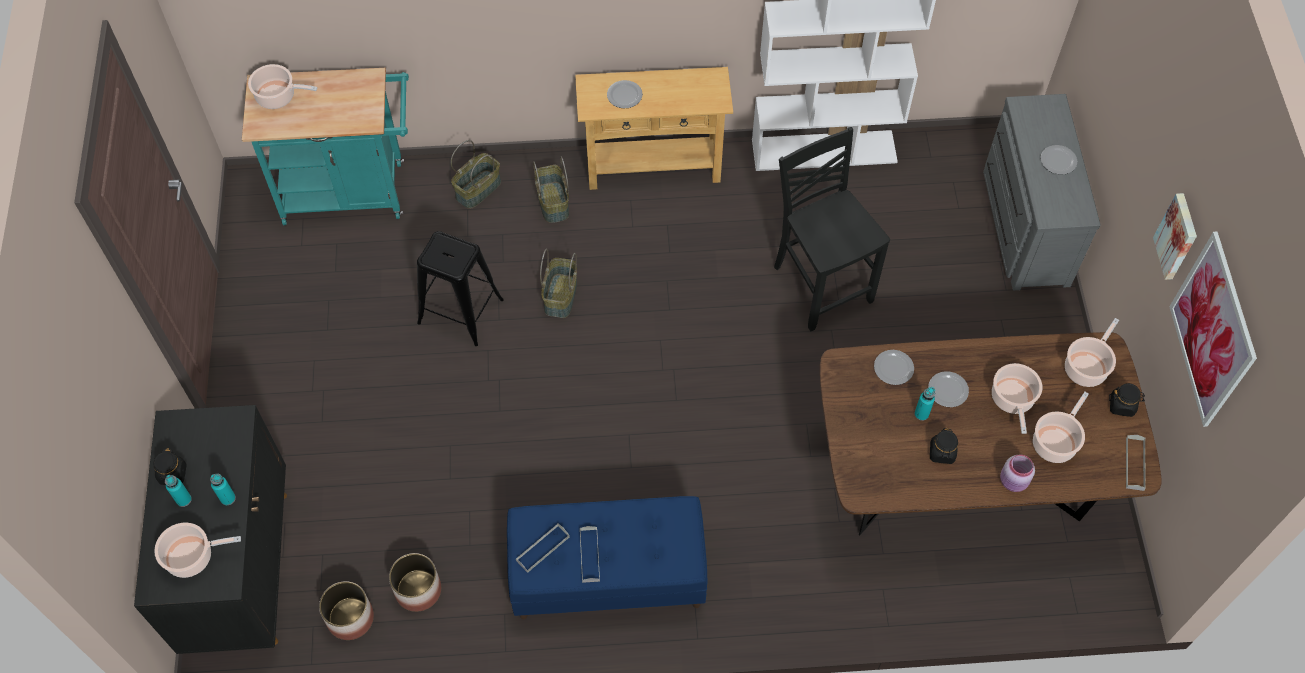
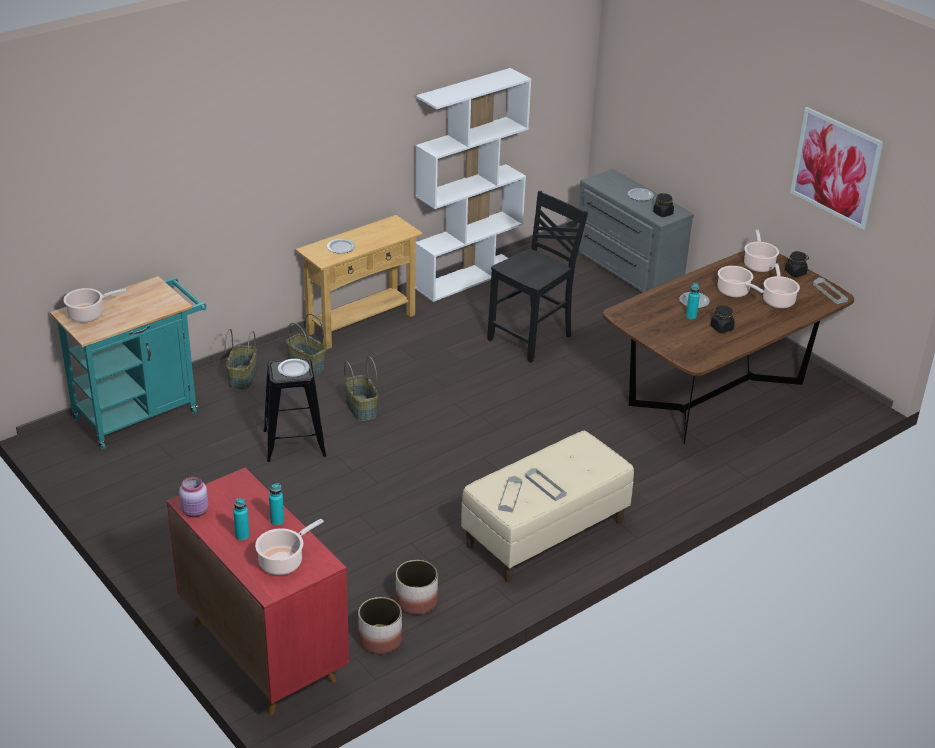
camera: 35 degrees left, 25 degrees down
black cabinet [134,405,287,654] -> red cabinet [167,468,349,716]
black jar [154,448,187,485] -> black jar moved to [653,193,674,217]
blue bench [507,496,707,619] -> beige bench [461,431,634,582]
black chair [774,127,890,331] -> black chair turned 105 degrees clockwise [487,191,588,363]
plate [874,350,914,385] -> plate moved to [278,359,310,377]
pink jar [1000,455,1035,492] -> pink jar moved to [179,477,208,517]
picture [1153,193,1197,280] -> none

